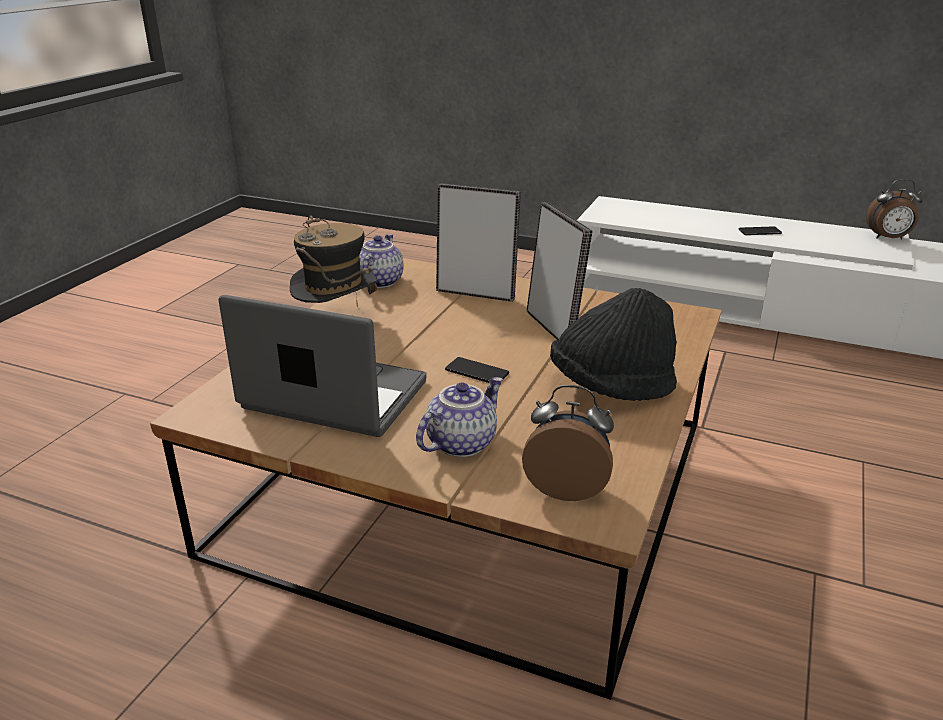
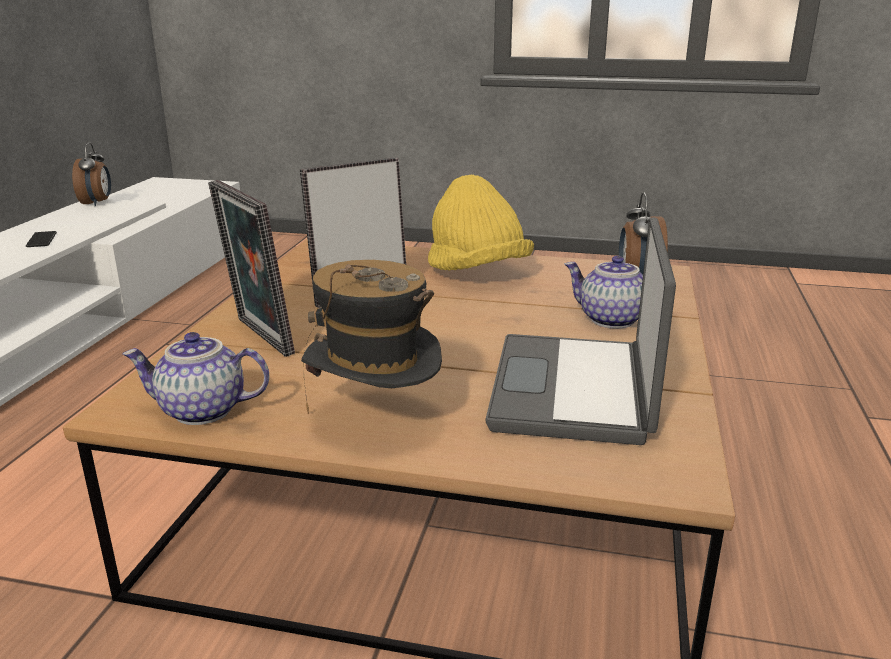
camera: 100 degrees left, 5 degrees down
picture frame [436,183,521,302] -> picture frame turned 45 degrees counterclockwise [208,180,295,357]
phone [445,357,509,383] -> none
black hat [550,288,677,401] -> yellow hat [428,175,534,270]

